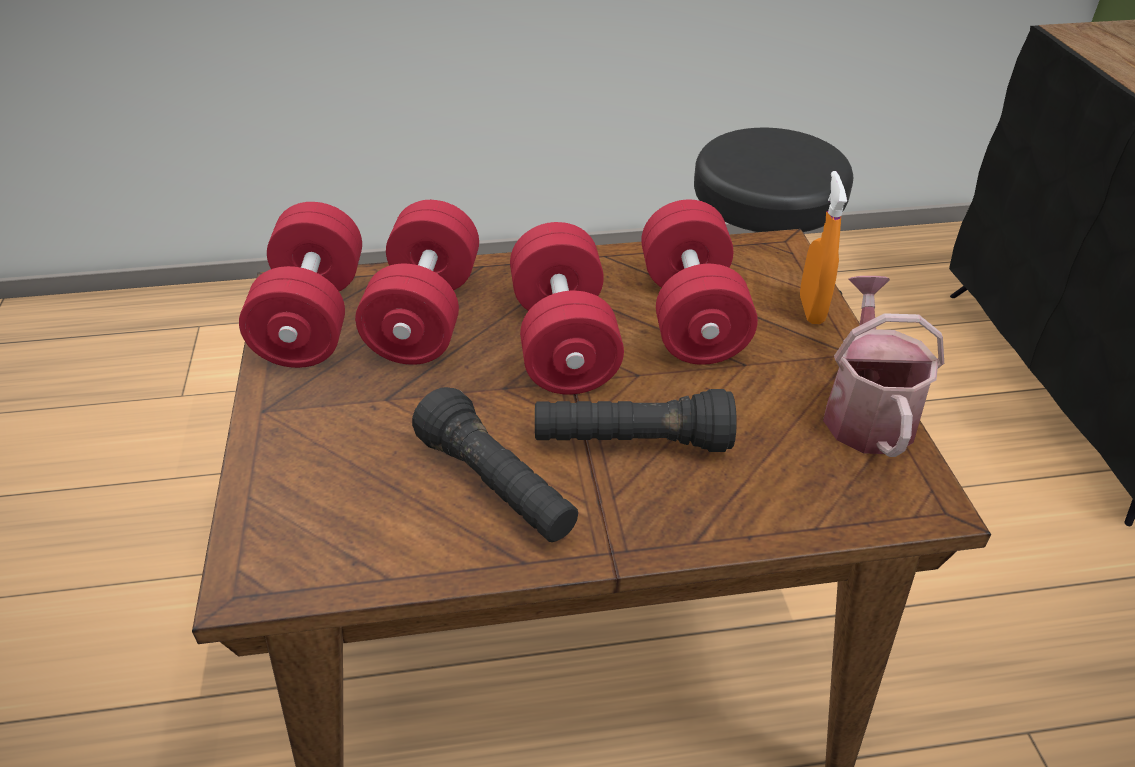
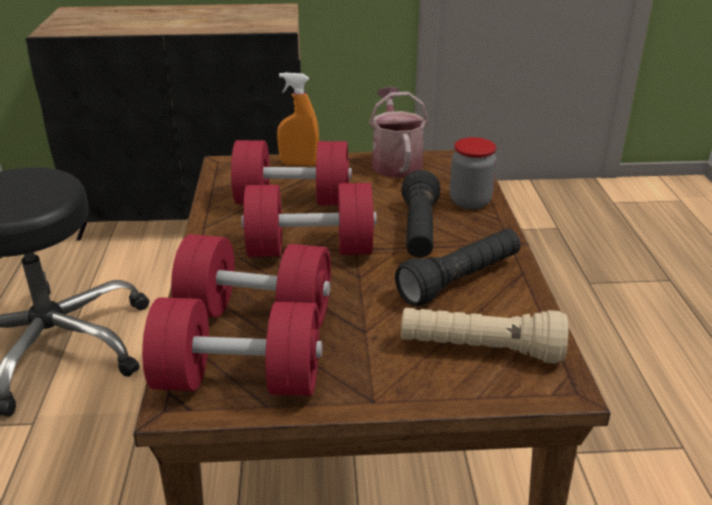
camera: 85 degrees left, 10 degrees down
watering can [823,276,944,457] -> watering can turned 75 degrees clockwise [369,87,428,178]
none -> beige flashlight [401,308,568,364]
none -> jar [450,137,497,209]

